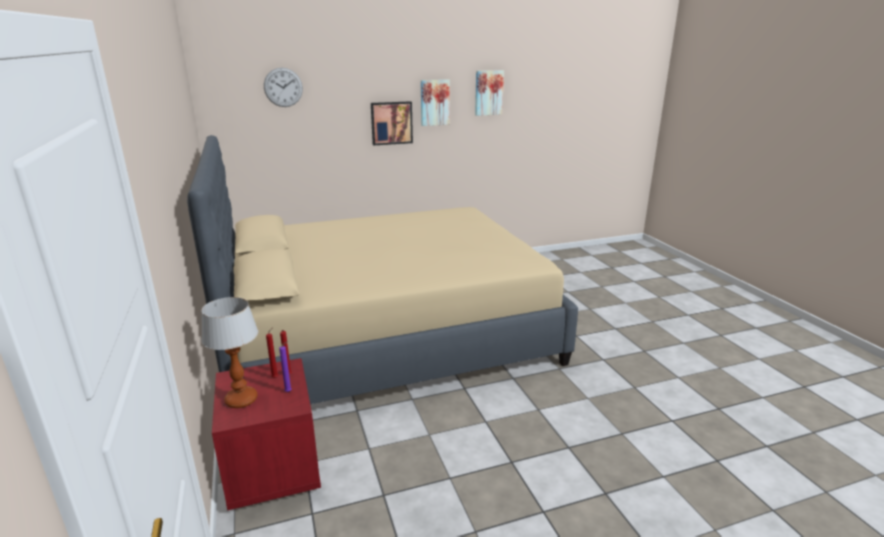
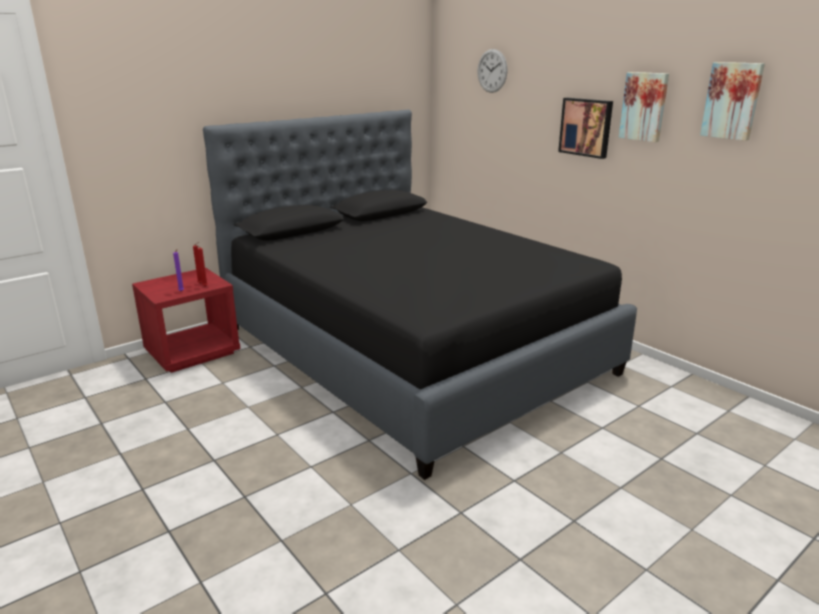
camera: 70 degrees right, 0 degrees up
beige bed [187,135,578,404] -> black bed [203,110,637,480]
table lamp [201,297,258,408] -> none

